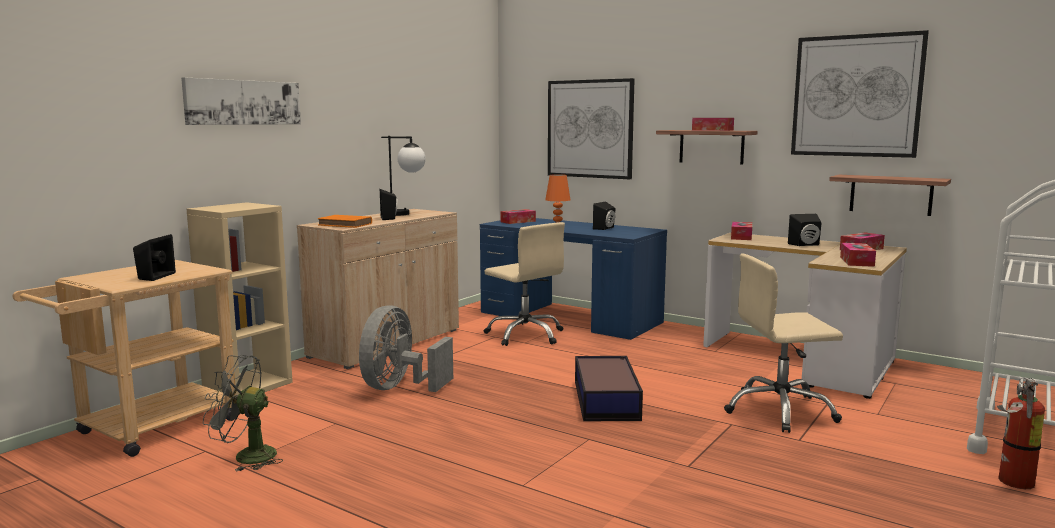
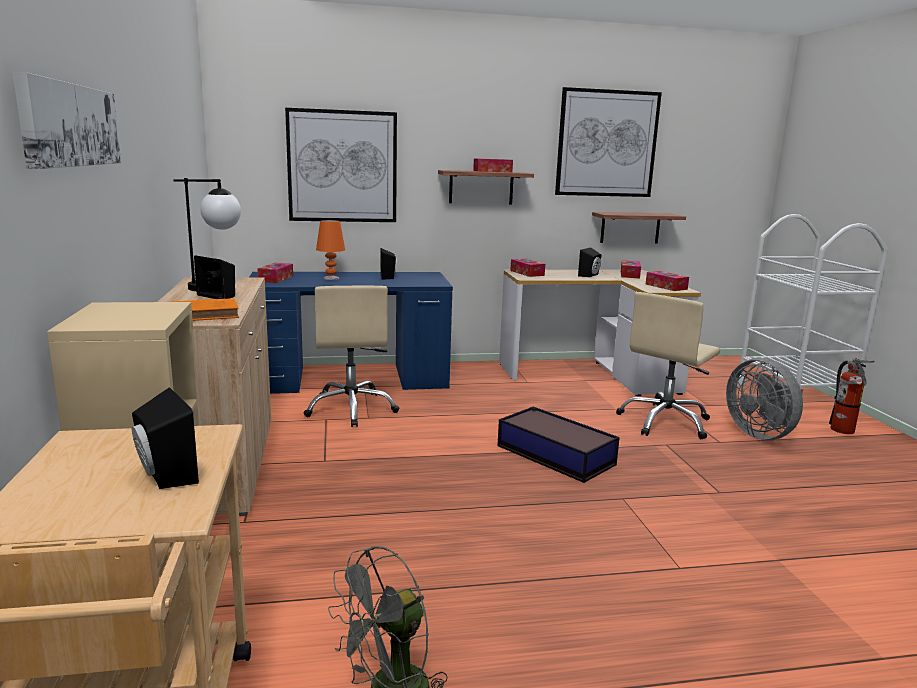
camera: 45 degrees left, 5 degrees up
grey fan [359,305,453,392] -> grey fan moved to [726,358,803,440]
beige office chair [484,222,565,346] -> beige office chair turned 75 degrees clockwise [303,286,399,427]

